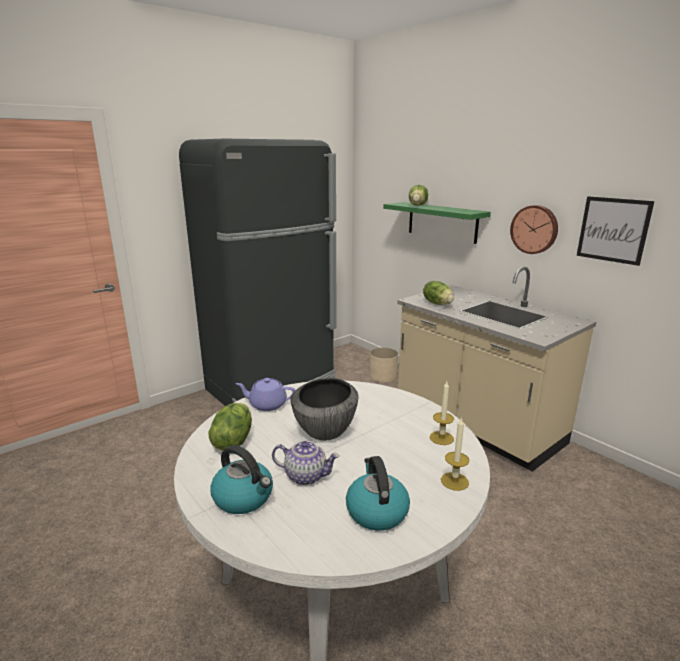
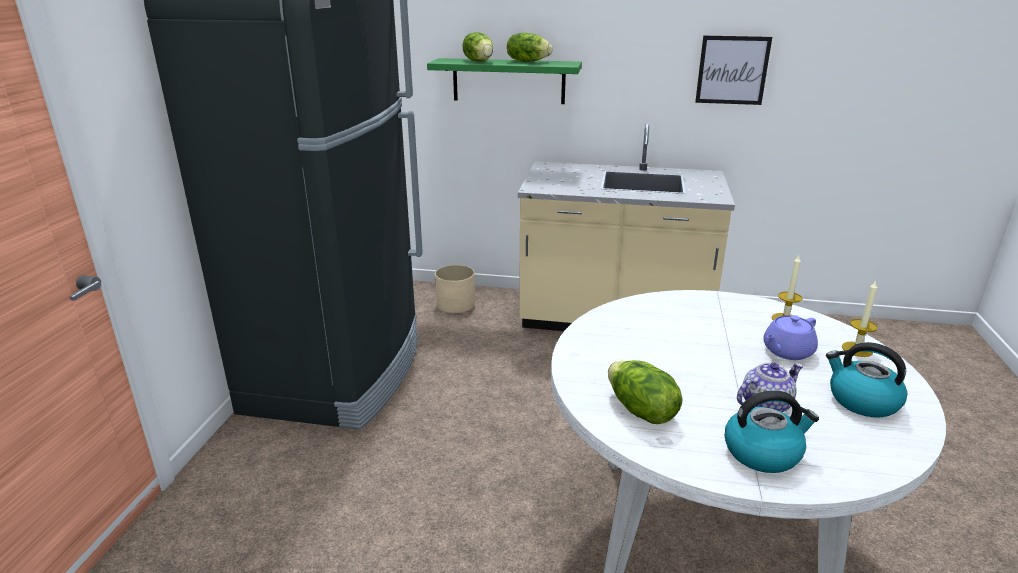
camera: 40 degrees left, 5 degrees up
purple teapot [236,378,295,411] -> purple teapot moved to [763,315,818,360]
bowl [290,378,358,440] -> none
lettuce [423,281,454,305] -> lettuce moved to [507,33,553,62]
wall clock [510,205,558,254] -> none

